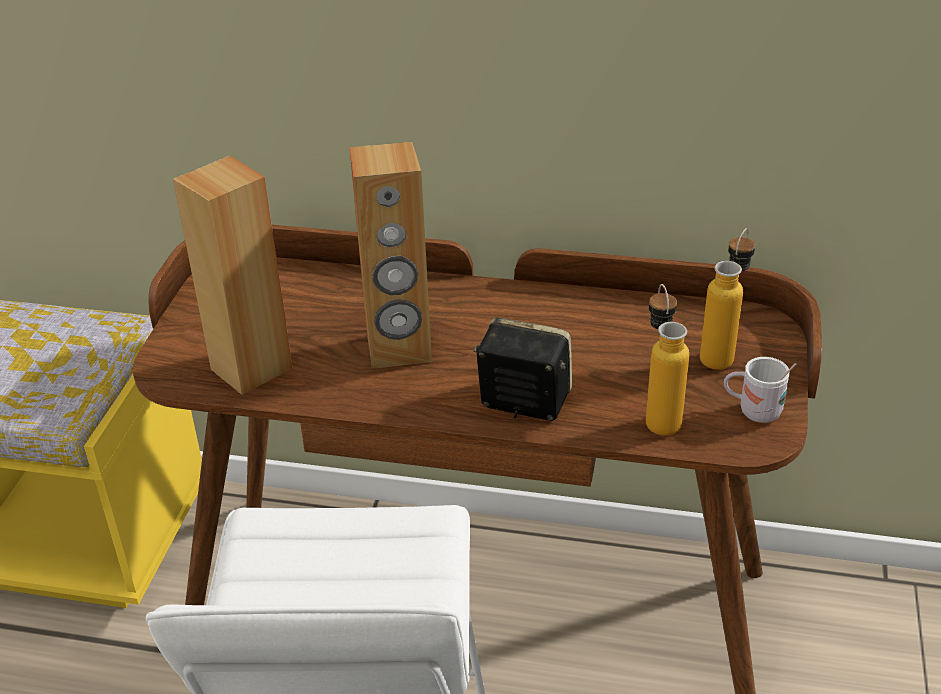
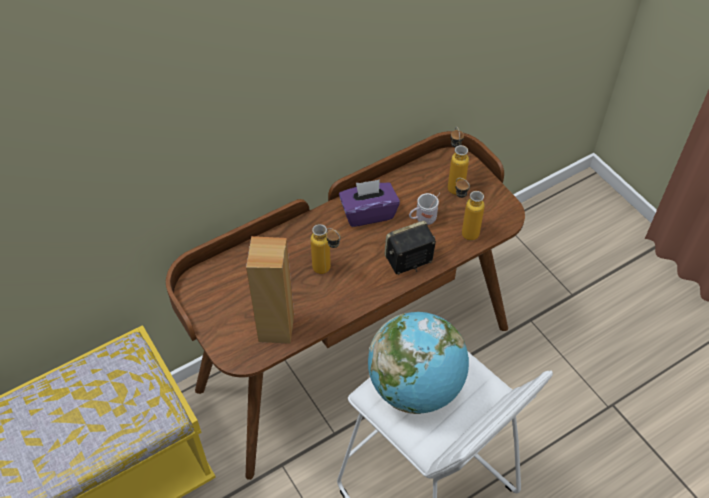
camera: 45 degrees left, 15 degrees up
brown speaker [349,142,432,369] -> bottle [311,224,341,274]
white mug [724,357,796,423] -> white mug moved to [409,193,440,225]
none -> purple tissue box [339,179,400,227]
none -> globe [368,312,469,414]

